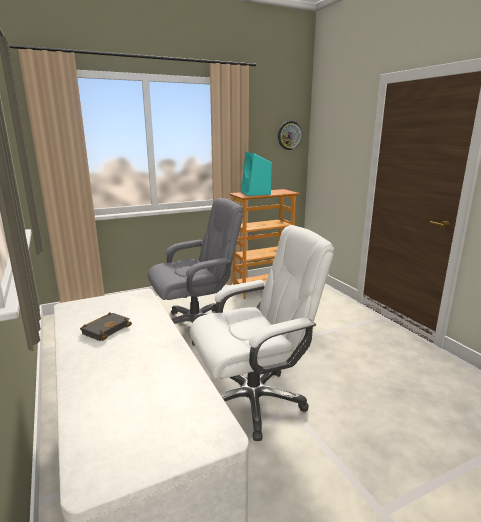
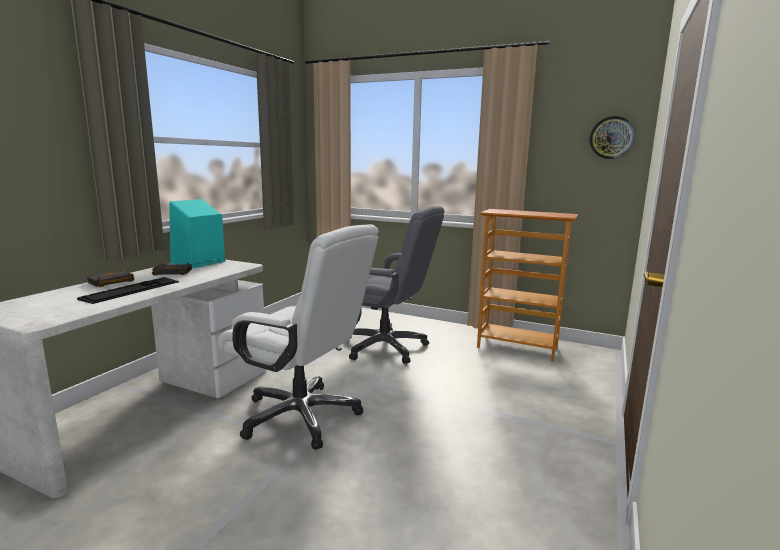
camera: 50 degrees right, 5 degrees down
turquoise speaker [241,152,272,196] -> turquoise speaker moved to [169,199,225,268]
none -> keyboard [77,277,180,304]
none -> black book [87,270,134,287]

